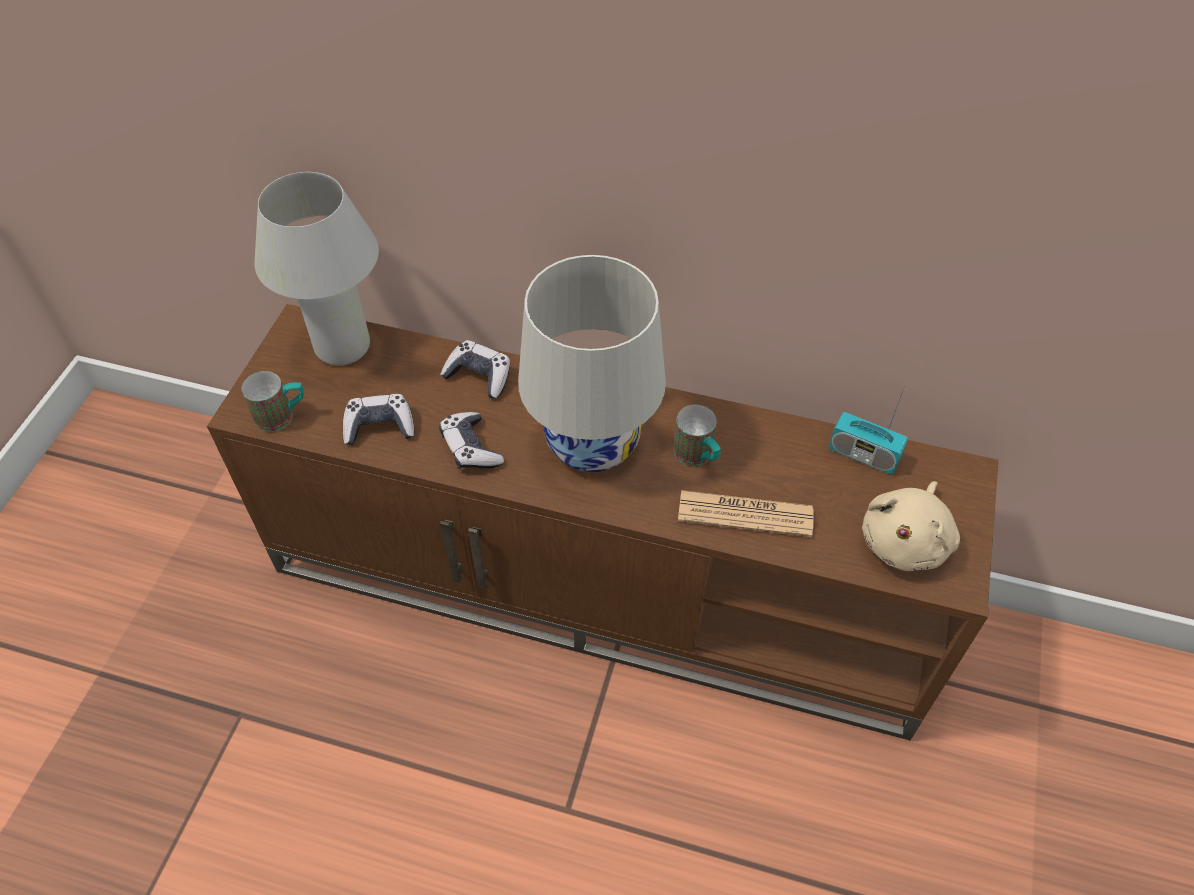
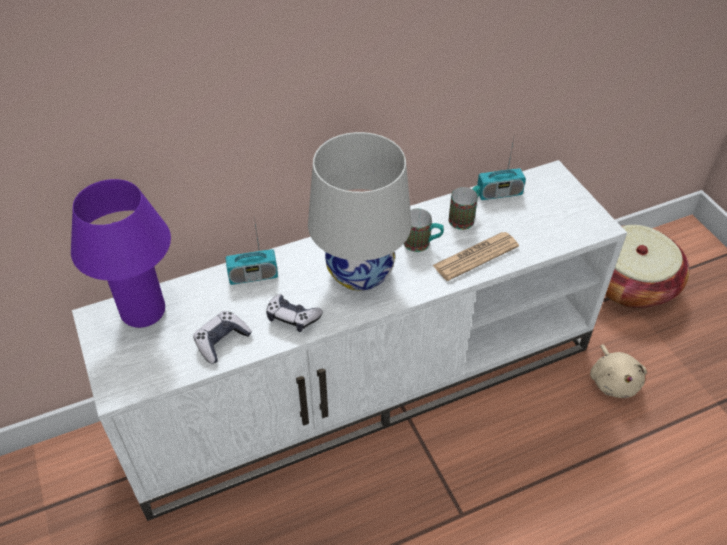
camera: 40 degrees left, 5 degrees down
brown tv stand [207,304,999,740] -> white tv stand [72,160,627,521]
mug [242,371,304,432] -> mug moved to [449,185,480,230]
white table lamp [255,172,379,366] -> purple table lamp [71,179,171,328]
game controller [440,340,510,398] -> radio [226,217,278,285]
beige plush toy [862,481,960,571] -> beige plush toy moved to [590,344,647,398]
none -> basket [605,225,690,308]

